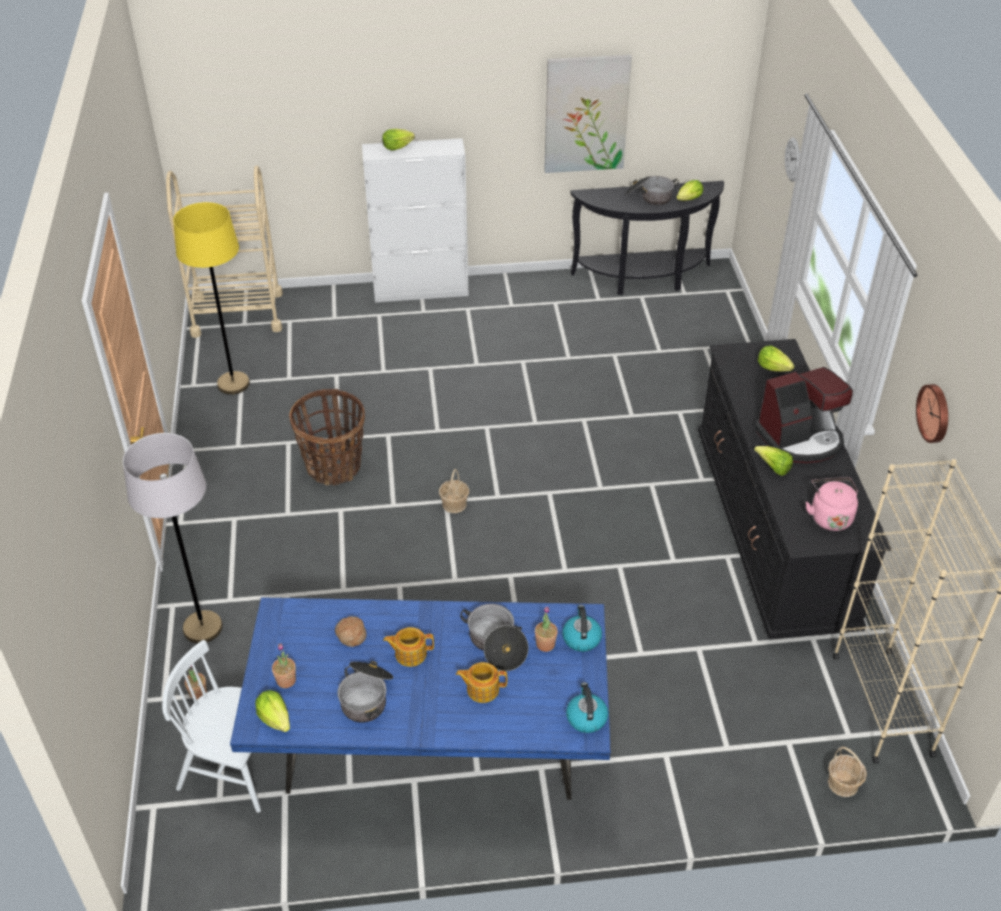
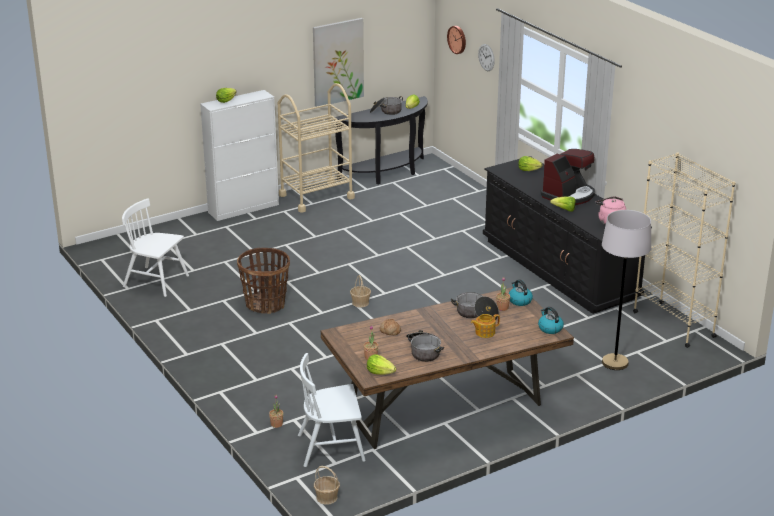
camera: 25 degrees left, 15 degrees down
grey floor lamp [123,433,223,643] -> grey floor lamp moved to [602,210,651,370]
beige cart [166,166,283,338] -> beige cart moved to [278,83,355,213]
yellow floor lamp [173,202,250,395] -> white chair [122,198,189,297]
blue dining table [230,597,611,800] -> brown dining table [320,286,574,449]
teapot [383,627,434,667] -> none
basket [828,746,867,797] -> basket moved to [314,466,340,505]
wall clock [916,384,948,443] -> wall clock moved to [447,26,466,54]

